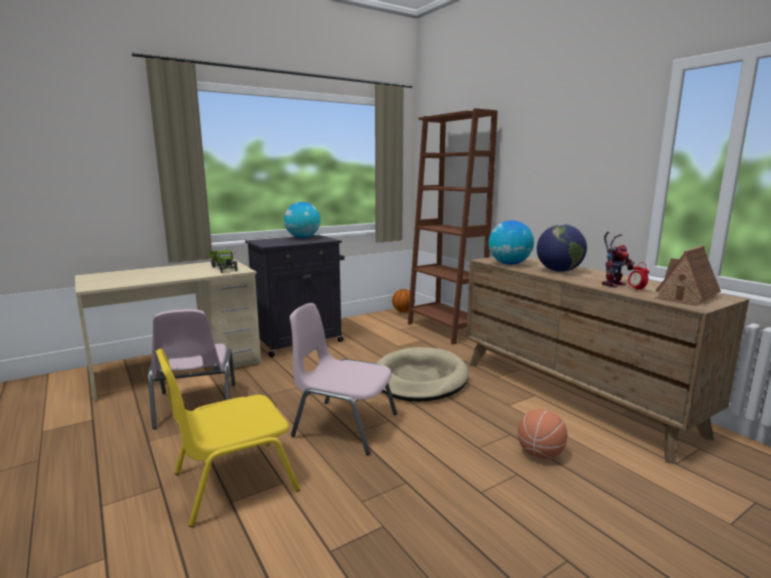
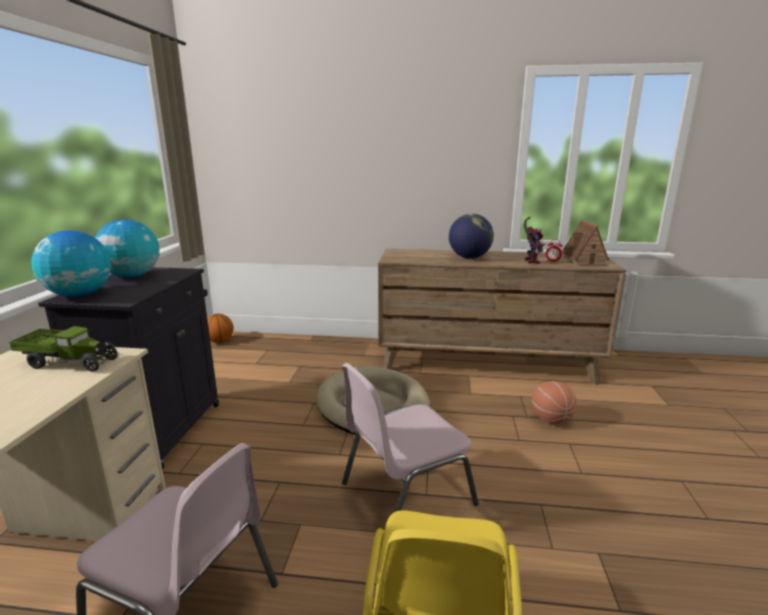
camera: 50 degrees left, 5 degrees up
brown bookcase [408,108,498,345] -> none
globe [488,220,534,265] -> globe moved to [31,230,112,297]

